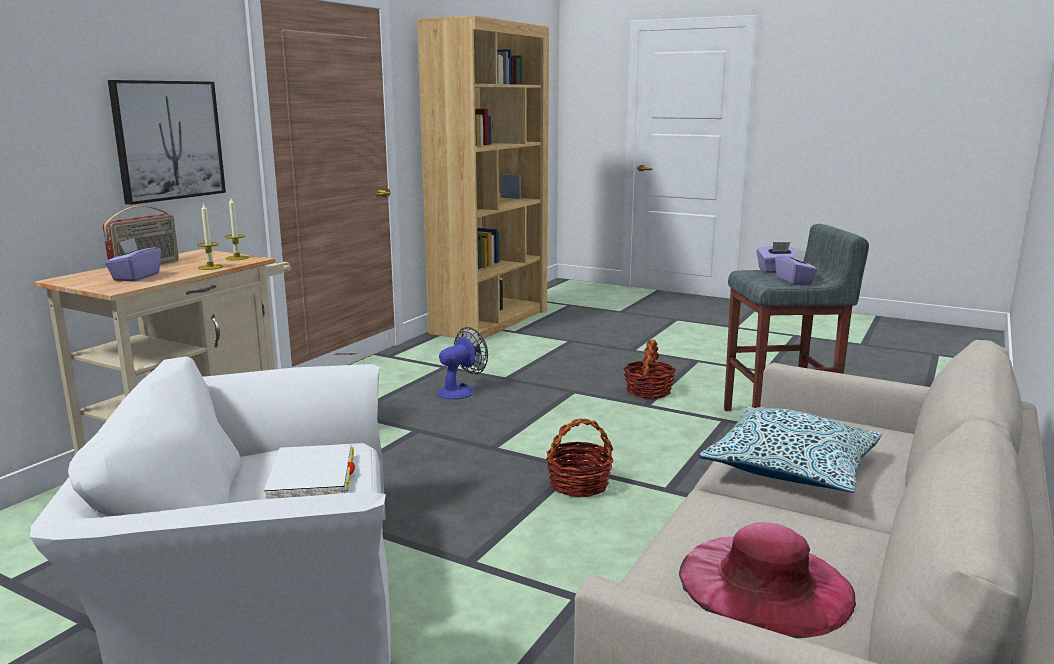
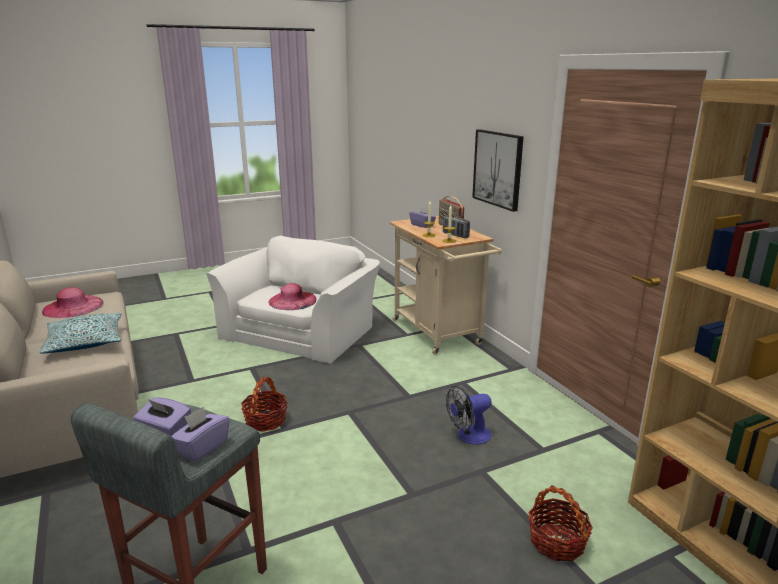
camera: 125 degrees right, 5 degrees up
white book [264,444,355,499] -> pink hat [268,283,316,310]
fan [438,327,488,399] -> fan turned 75 degrees clockwise [446,386,492,445]
basket [624,340,676,399] -> basket moved to [528,485,593,561]
none -> radio [443,215,470,238]

